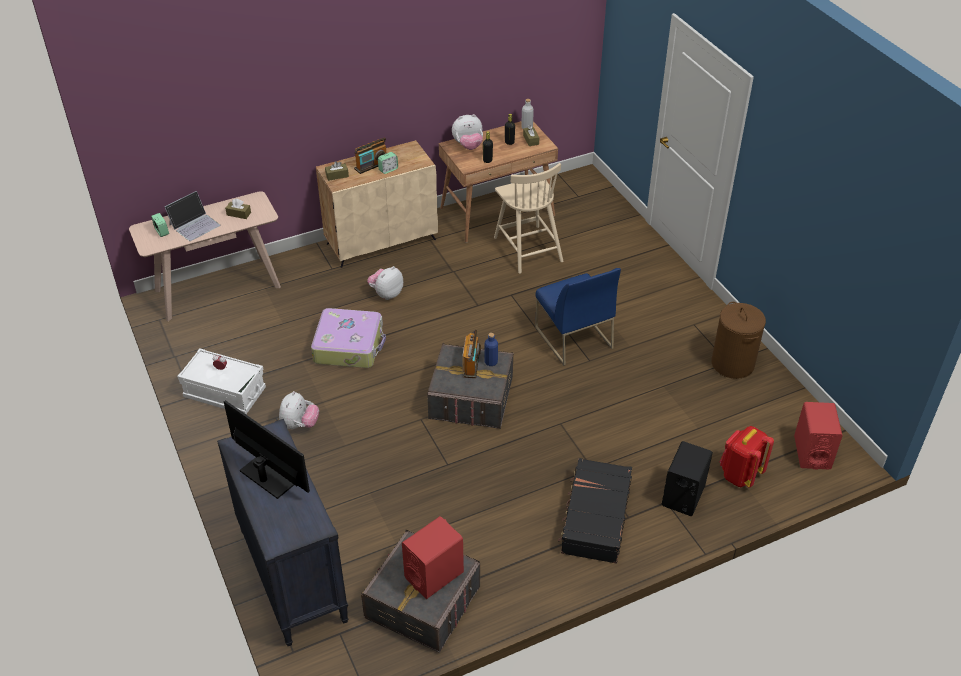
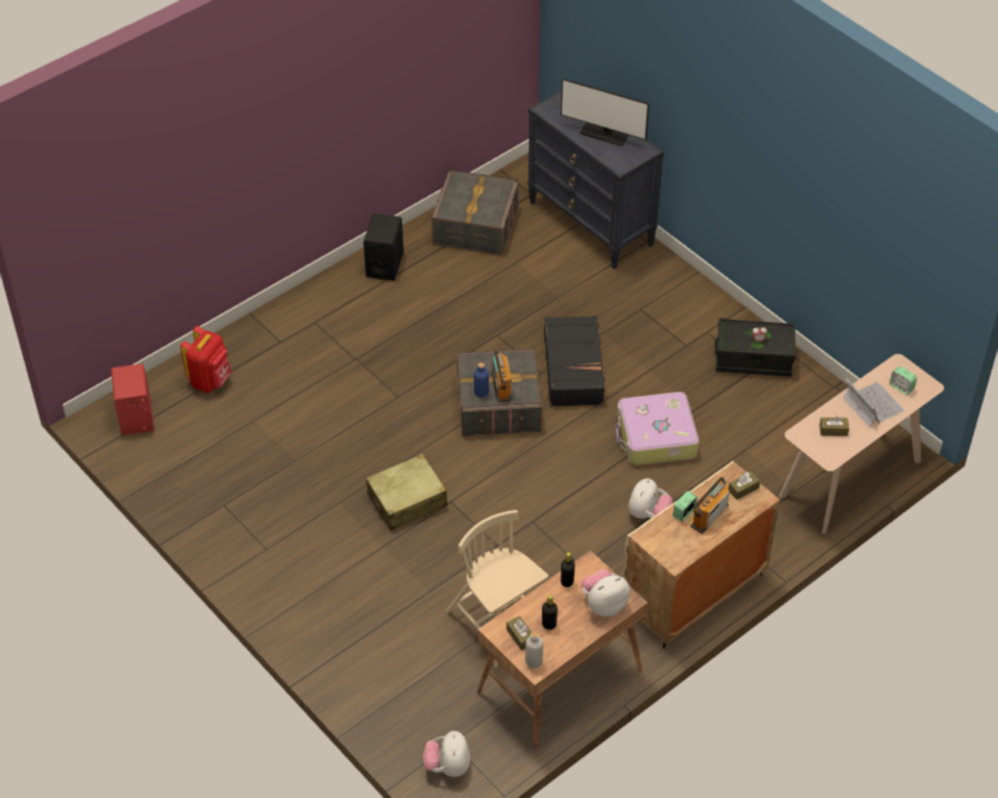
camera: 165 degrees right, 5 degrees up
laptop [164,191,220,241] -> laptop turned 120 degrees clockwise [843,379,904,427]
white storage box [177,348,266,414] -> black storage box [715,318,796,377]
plush toy [279,391,319,429] -> plush toy moved to [424,731,470,777]
red speaker [402,516,464,599] -> none
blue chair [535,268,621,366] -> beige suitcase [366,454,448,530]
black suitcase [558,458,632,564] -> black suitcase moved to [544,316,608,407]
black speaker [662,441,713,516] -> black speaker moved to [363,213,404,281]
brown laundry basket [711,302,766,379] -> none

